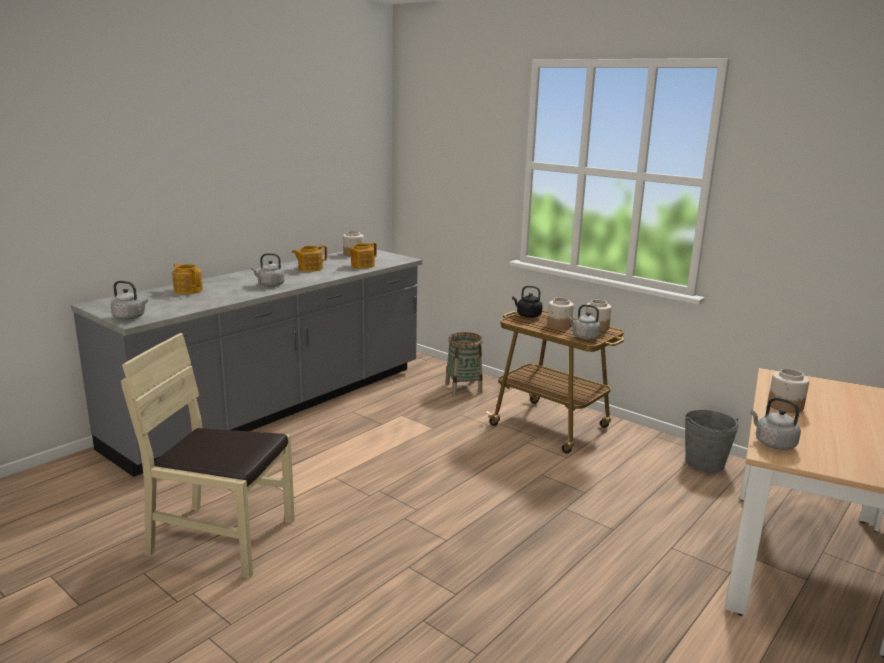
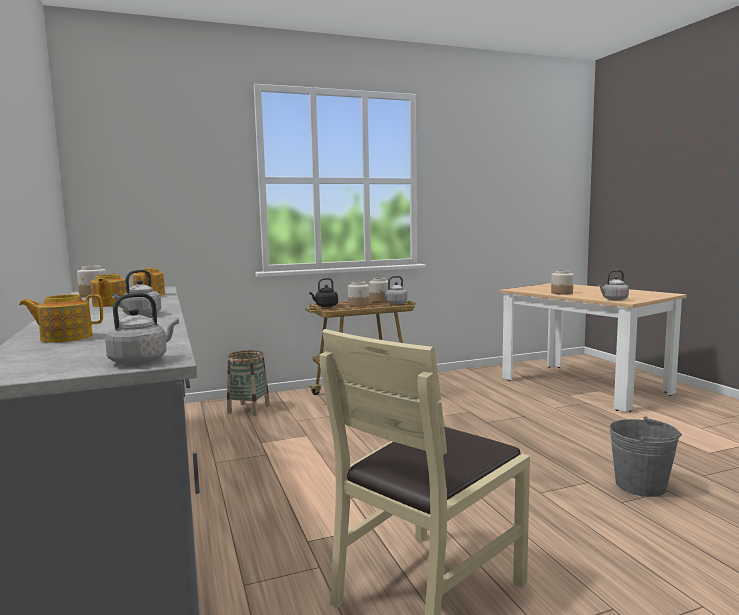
camera: 60 degrees left, 10 degrees down
grey bucket [685,410,739,472] -> grey bucket moved to [609,416,682,497]

